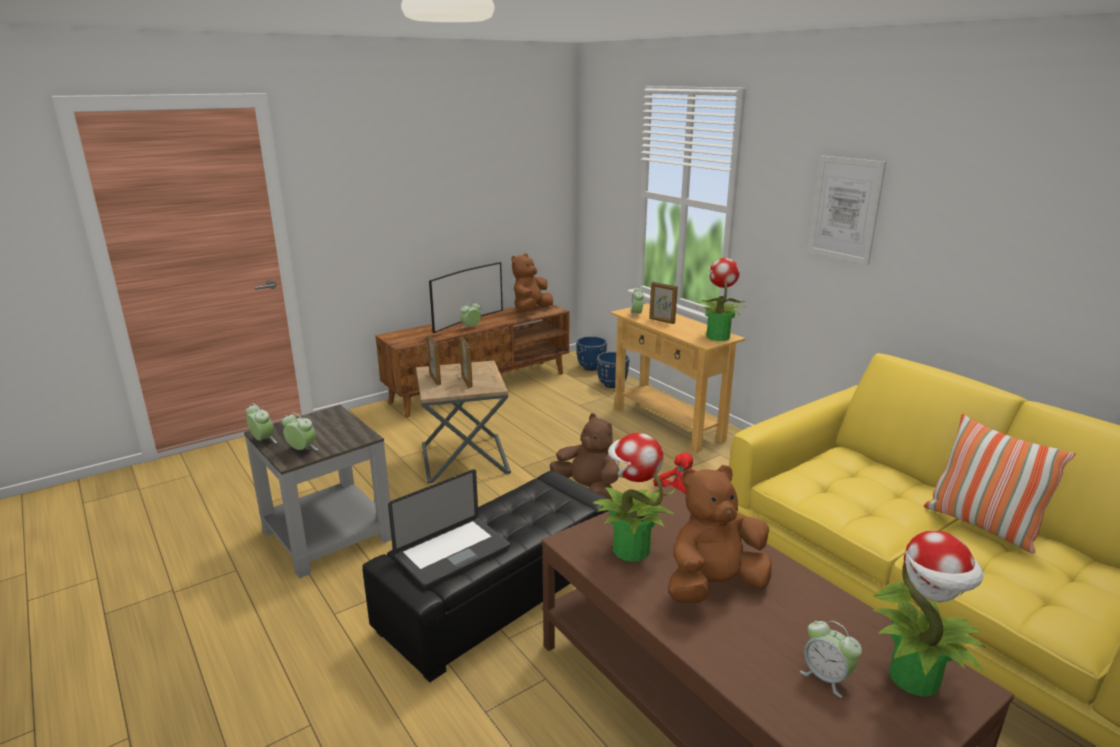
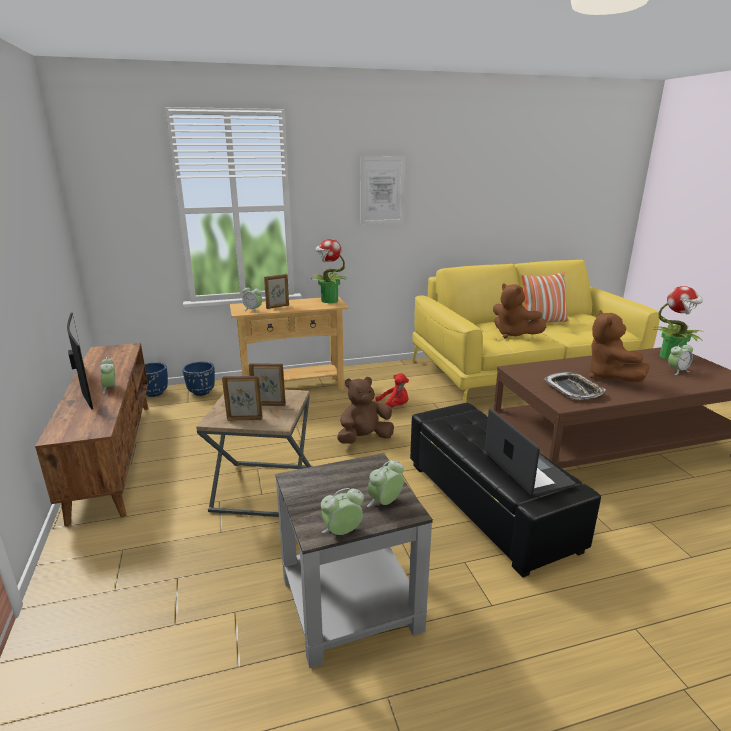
camera: 70 degrees left, 0 degrees up
brown plush toy [511,253,553,312] -> brown plush toy moved to [493,283,546,338]
potted plant [593,433,675,562] -> tray [544,372,606,400]

